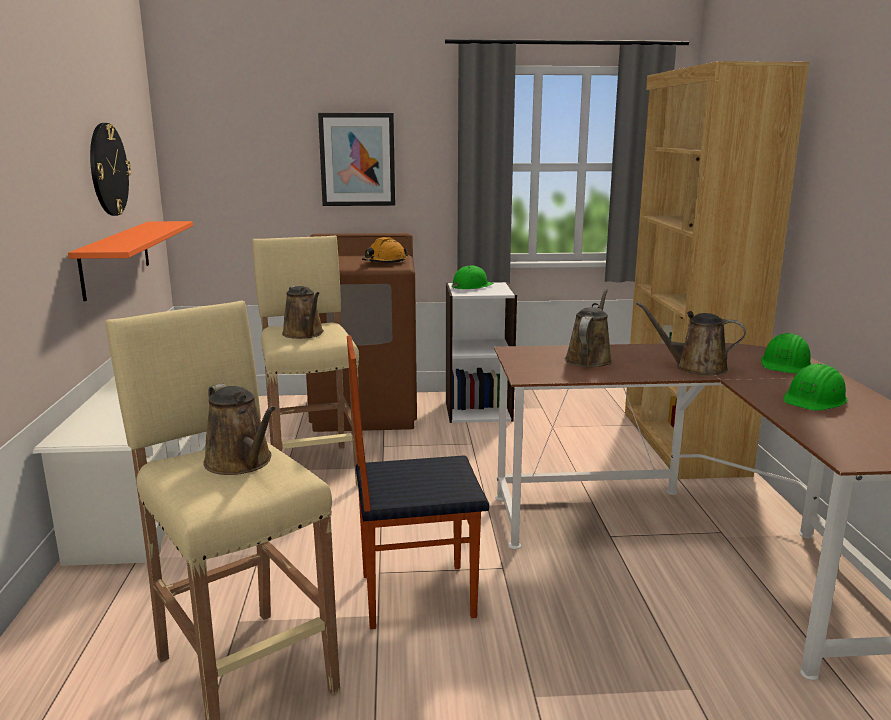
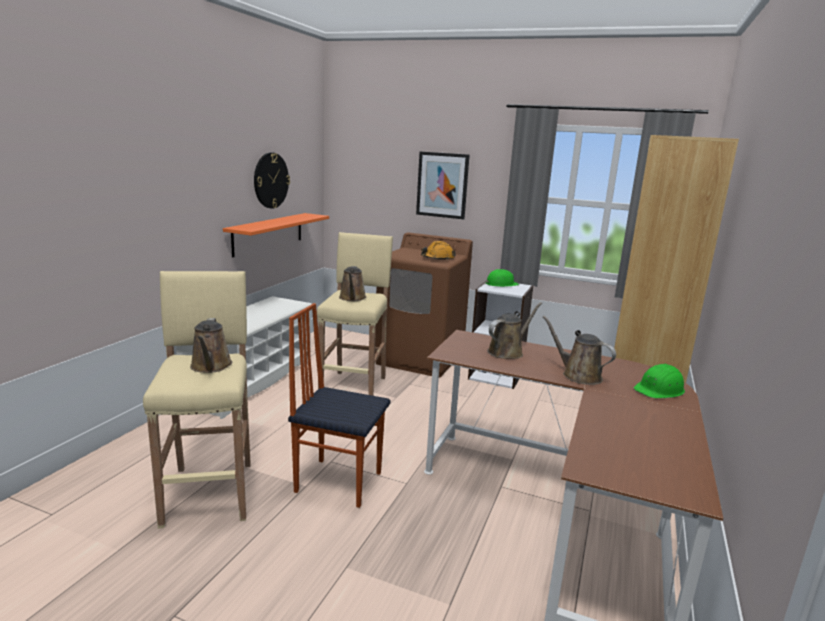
camera: 25 degrees right, 0 degrees up
green hard hat [783,363,847,411] -> none

